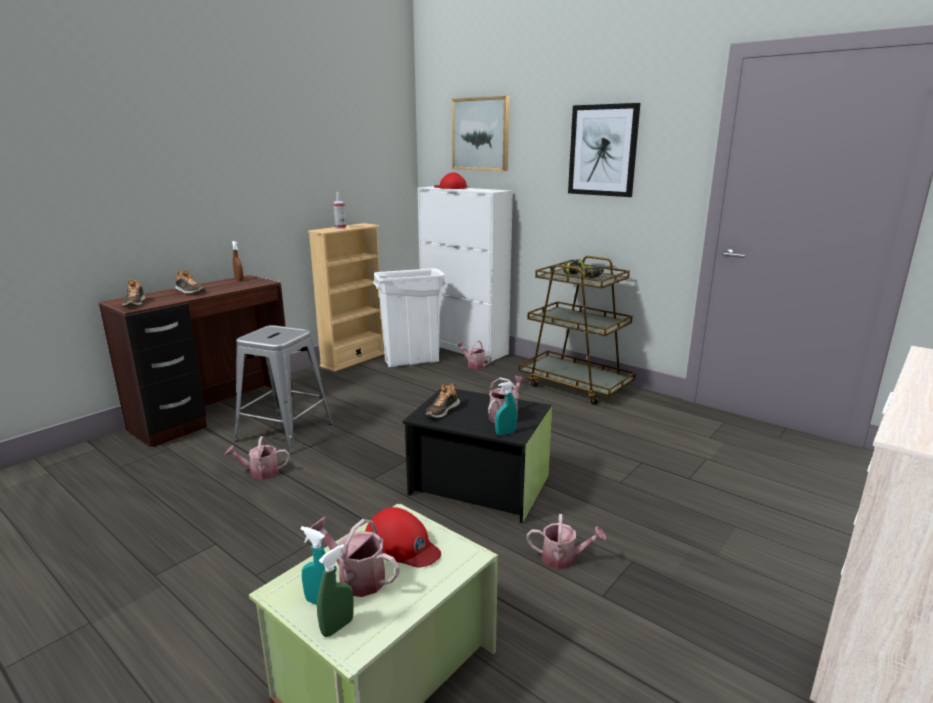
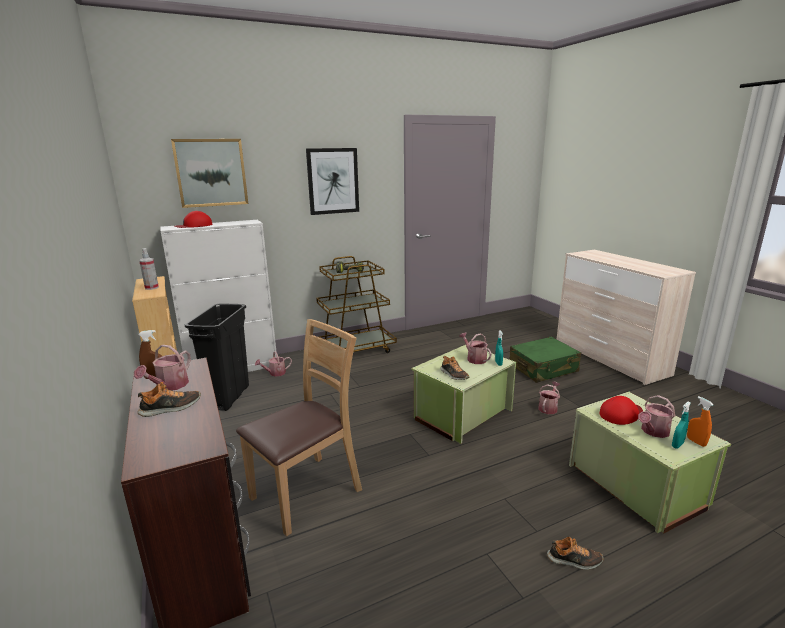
camera: 65 degrees left, 0 degrees up
shoe [122,279,146,306] -> shoe moved to [547,537,603,570]
watering can [225,436,290,480] -> watering can moved to [134,345,191,390]
grey stool [234,325,333,454] -> brown chair [236,319,362,536]
green spray bottle [317,544,354,637] -> orange spray bottle [687,396,713,447]
white trash can [373,268,446,367] -> black trash can [185,304,249,411]
black storage box [403,389,552,523] -> green storage box [411,345,516,444]
none -> green suitcase [510,337,581,383]

